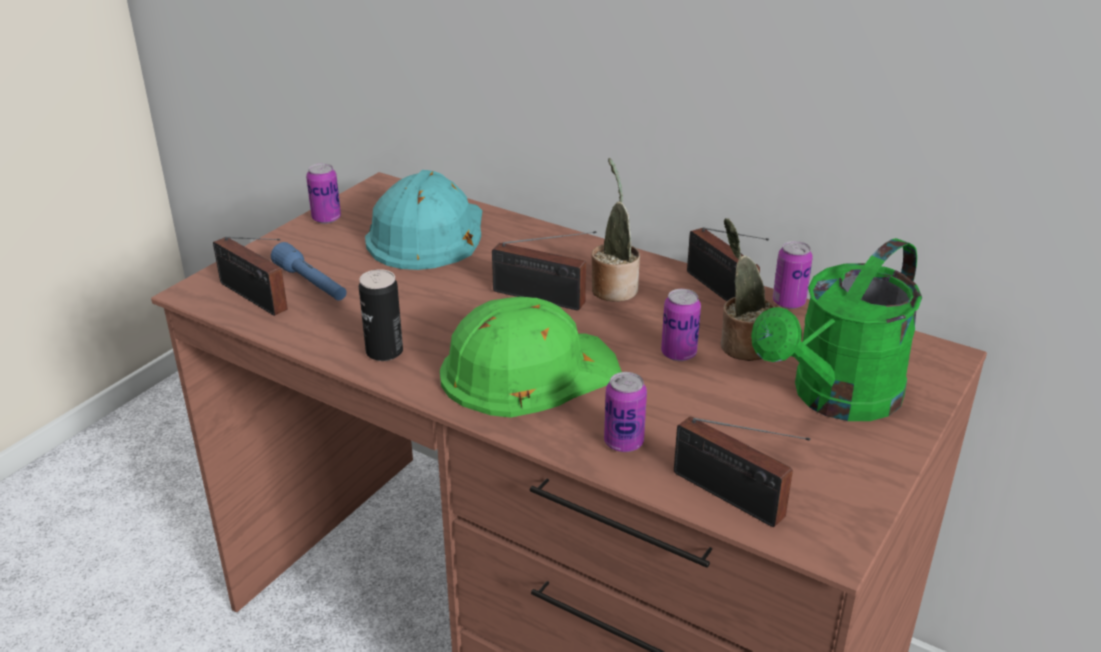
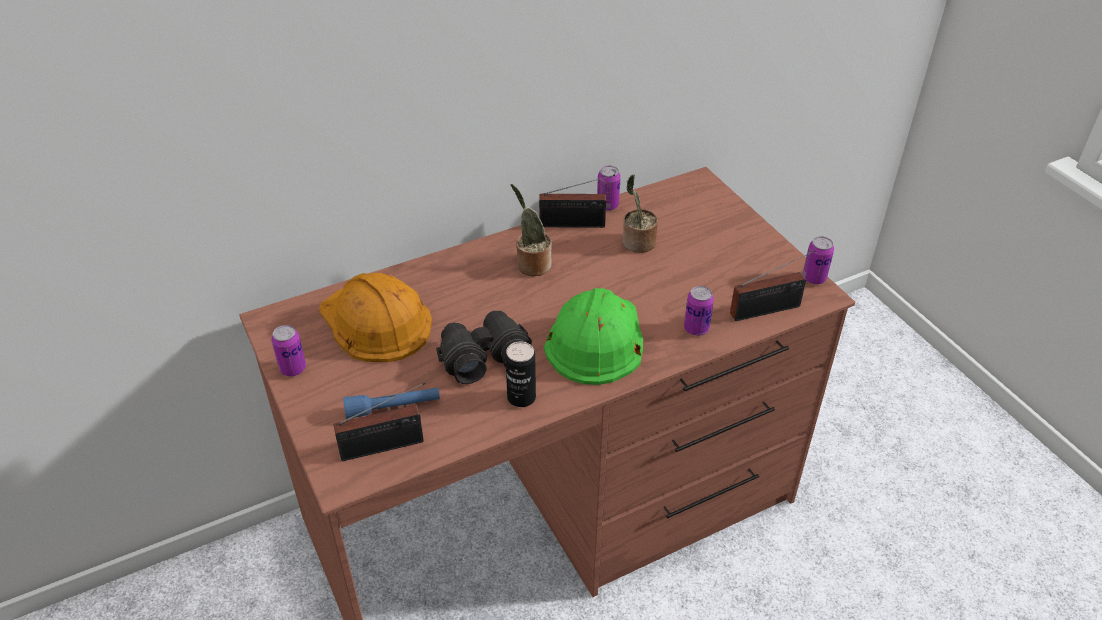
camera: 60 degrees left, 10 degrees up
turquoise hard hat [365,170,482,270] -> orange hard hat [319,273,432,362]
radio [492,231,597,311] -> none
can [661,289,701,361] -> can moved to [802,236,834,284]
green watering can [751,238,922,421] -> none
none -> black binoculars [436,311,532,384]

